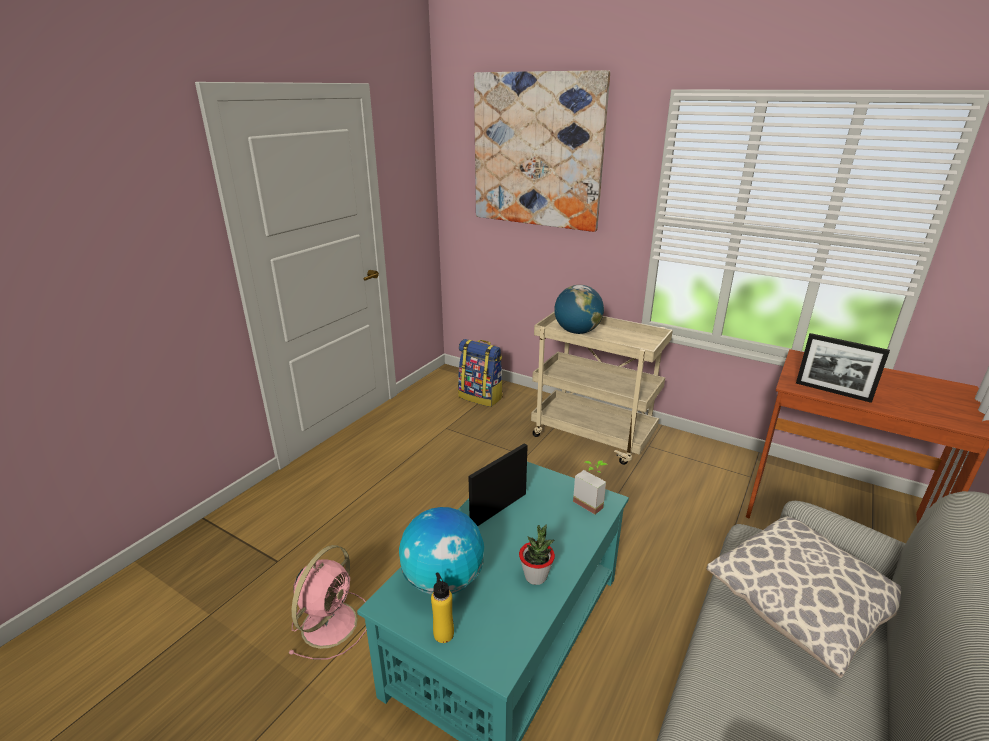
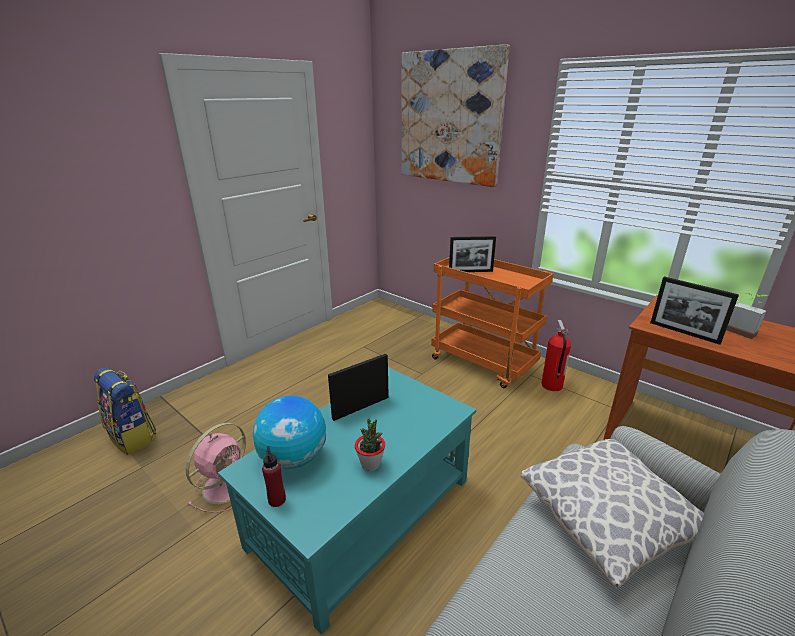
camera: 10 degrees right, 0 degrees up
yellow bottle [431,572,454,643] -> red bottle [262,446,286,507]
backpack [458,339,503,407] -> backpack moved to [94,368,157,455]
beige cart [531,312,673,465] -> orange cart [431,257,553,388]
globe [554,285,604,334] -> picture frame [449,236,496,272]
potted plant [573,461,608,514] -> potted plant moved to [726,293,768,339]
none -> fire extinguisher [541,320,571,391]

